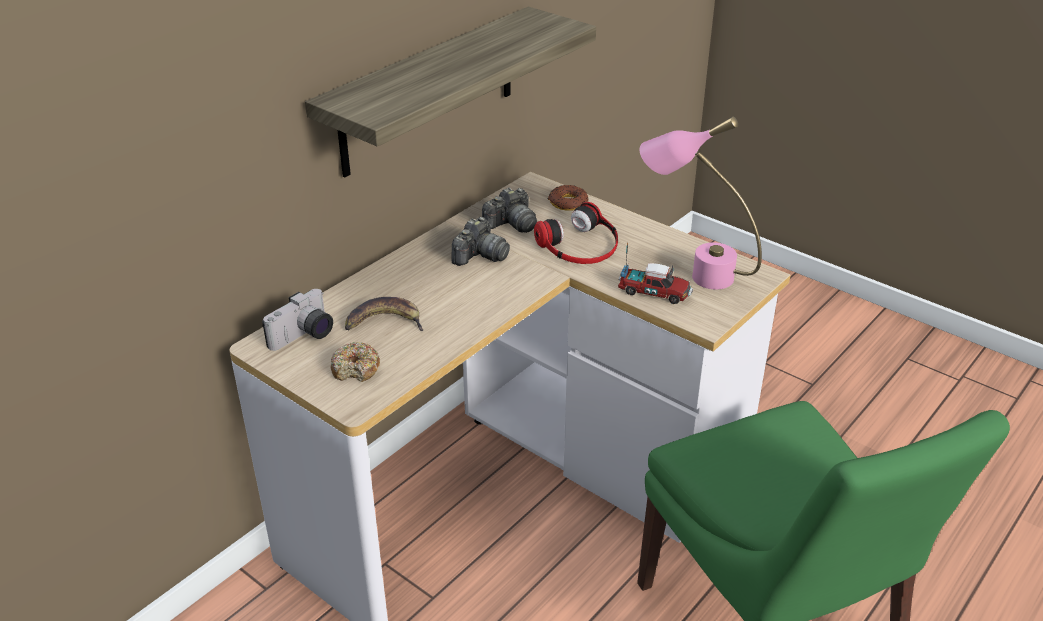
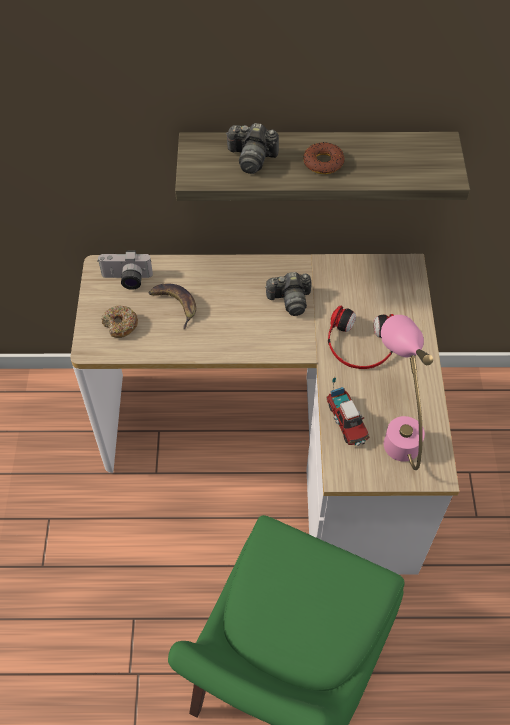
camera: 50 degrees right, 20 degrees up
camera [482,188,537,233] -> camera moved to [226,123,279,174]
donut [548,185,588,211] -> donut moved to [304,142,345,174]

